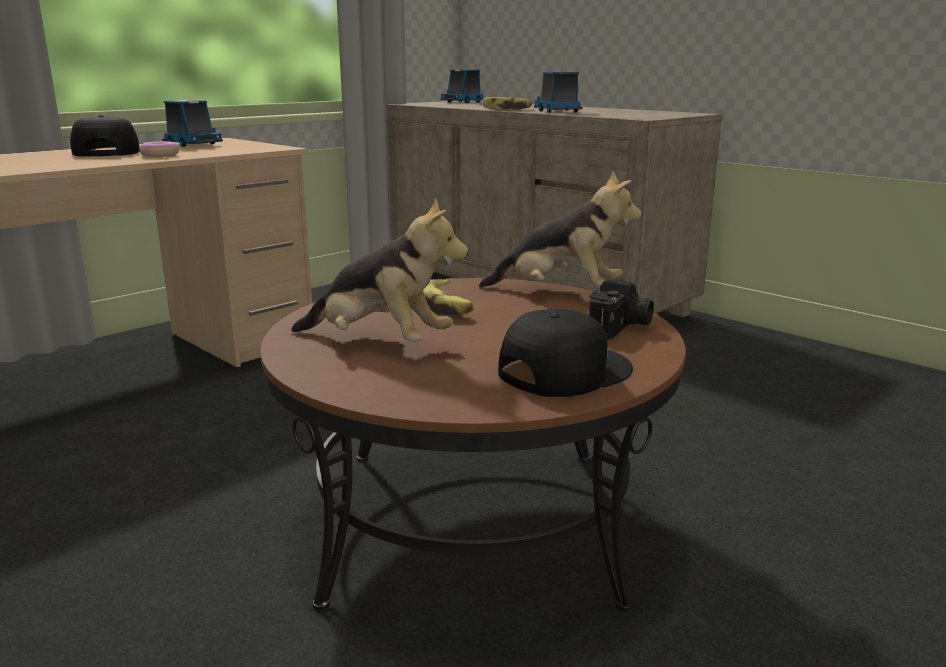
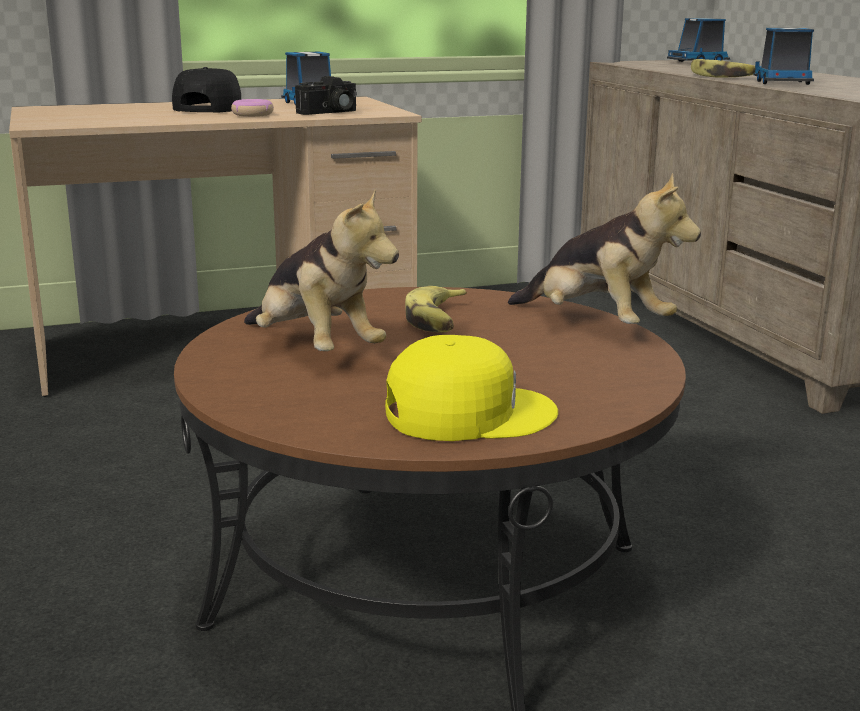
camera: 25 degrees right, 0 degrees up
black cap [498,309,633,397] -> yellow cap [385,335,558,441]
camera [589,279,654,340] -> camera moved to [295,76,357,115]

